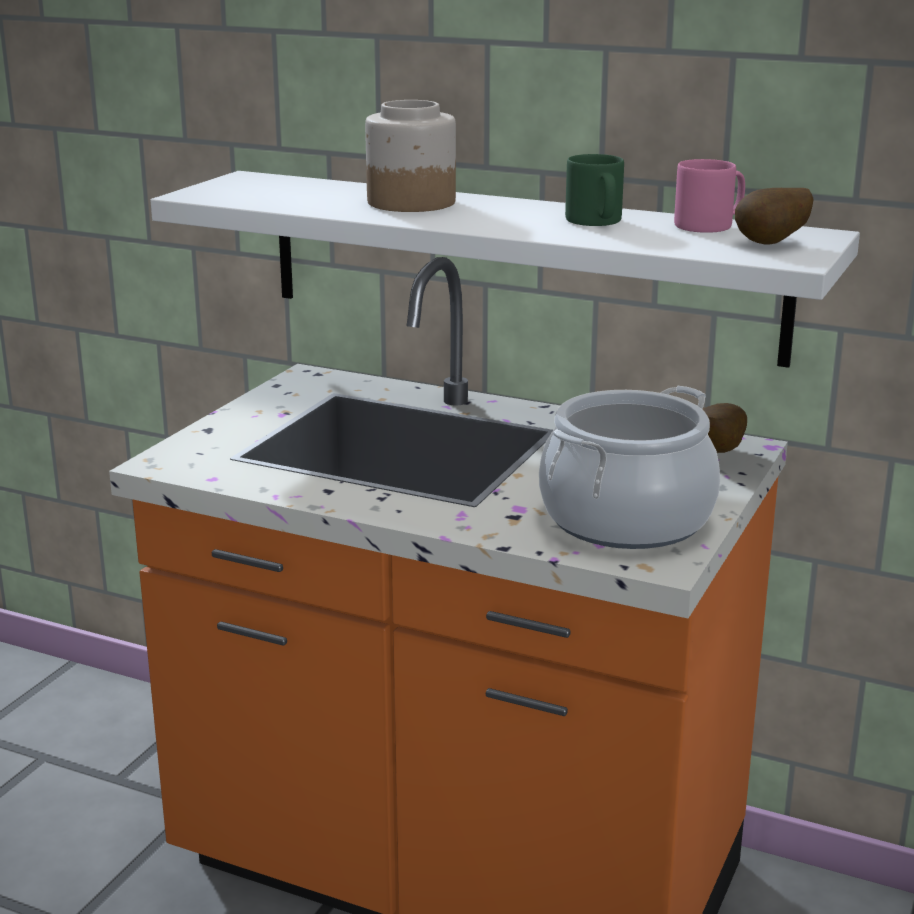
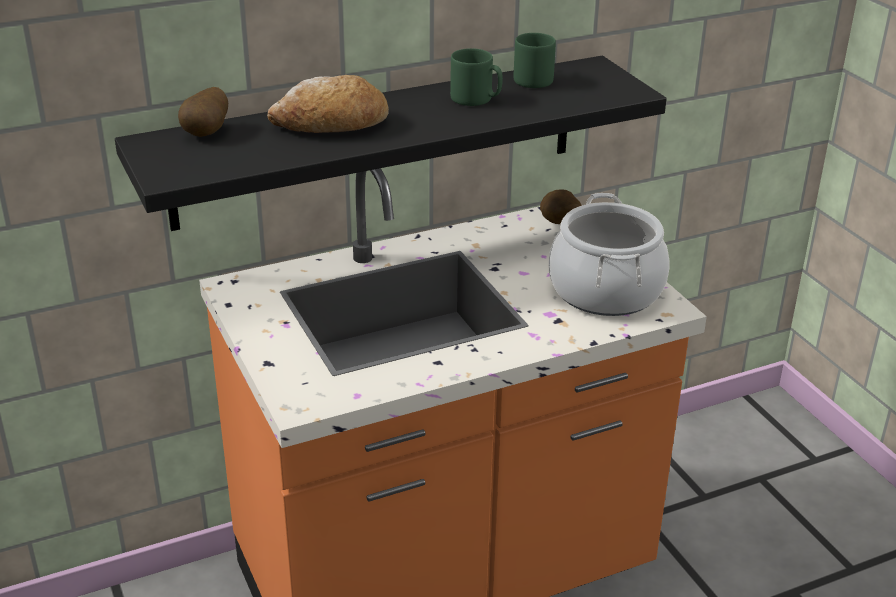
camera: 50 degrees left, 10 degrees up
white shelf [150,171,860,368] -> black shelf [115,56,667,231]
jar [365,100,456,212] -> bread [267,75,389,133]
pink mug [674,159,745,233] -> green mug [514,33,556,88]
potato [735,188,814,244] -> potato moved to [178,87,228,137]

